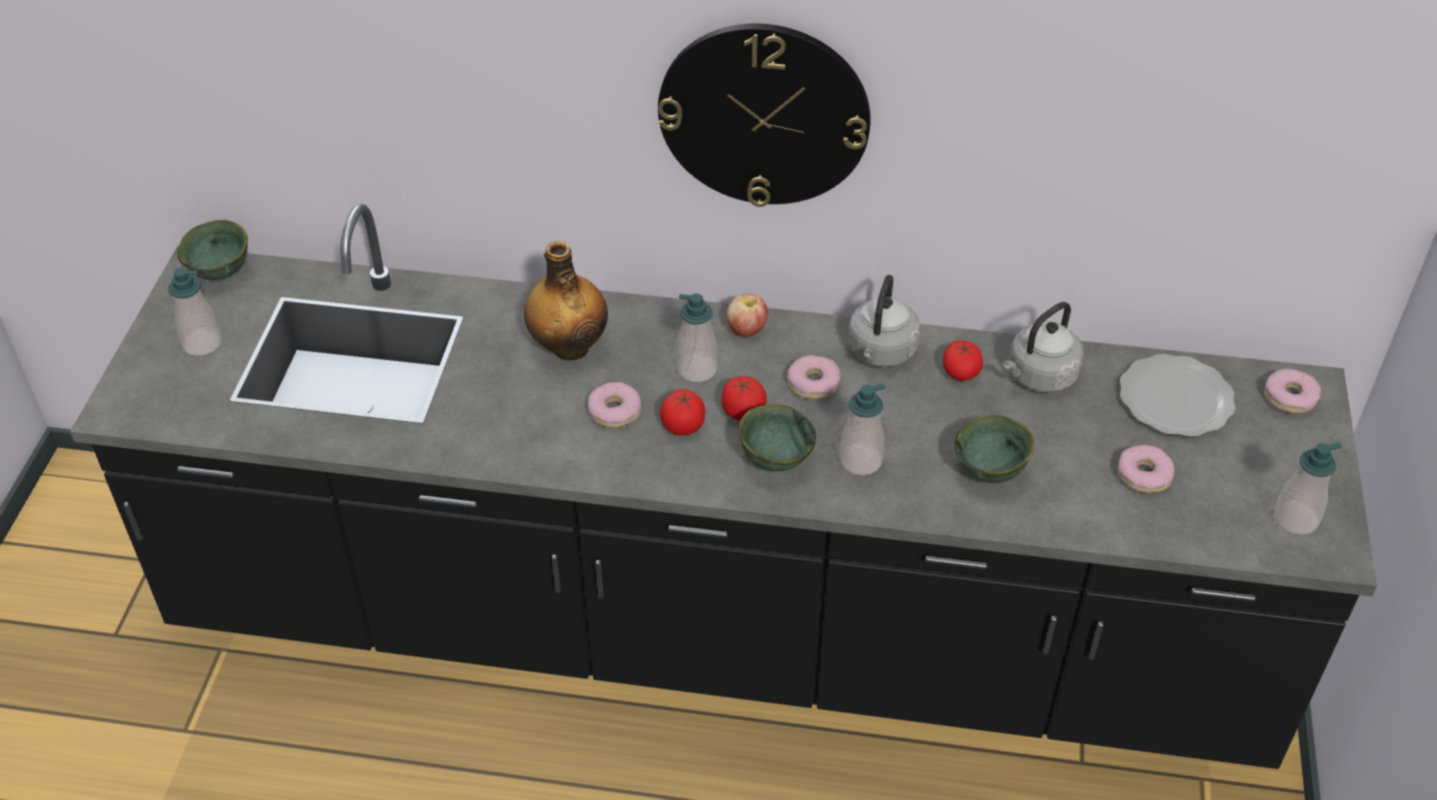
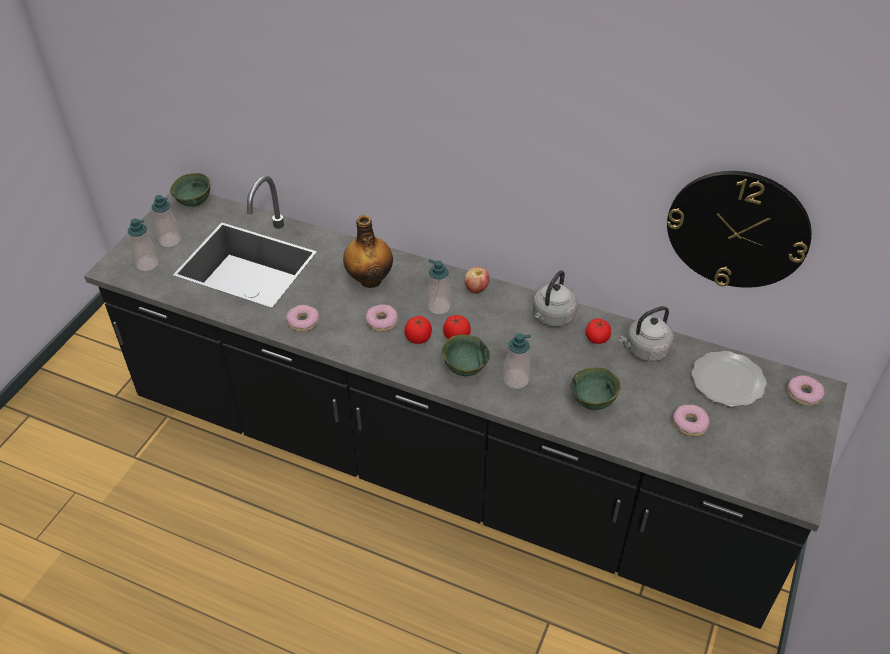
camera: 15 degrees right, 0 degrees up
wall clock [658,24,871,207] -> wall clock moved to [667,171,812,288]
donut [787,355,841,399] -> donut moved to [286,305,319,332]
soap dispenser [1274,442,1342,535] -> soap dispenser moved to [128,218,159,271]

